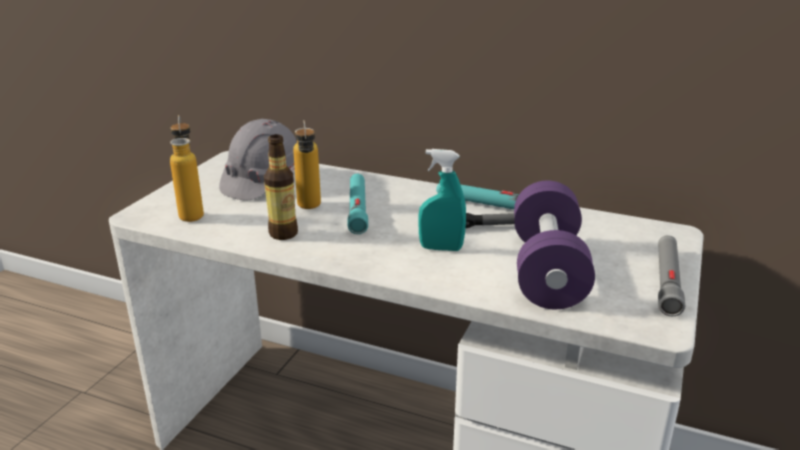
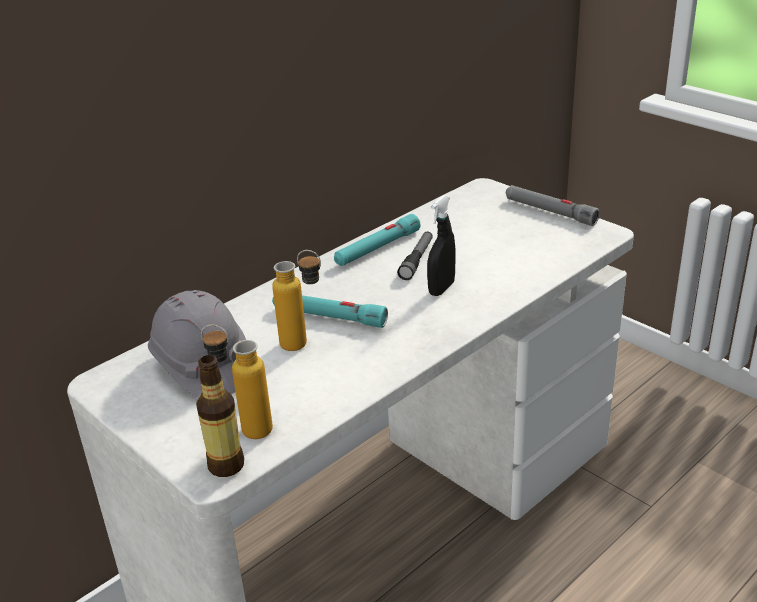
camera: 65 degrees left, 5 degrees up
bottle [264,134,298,240] -> bottle moved to [196,355,244,477]
turquoise spray bottle [418,149,466,251] -> black spray bottle [427,195,455,296]
purple dumbbell [514,180,595,309] -> none

